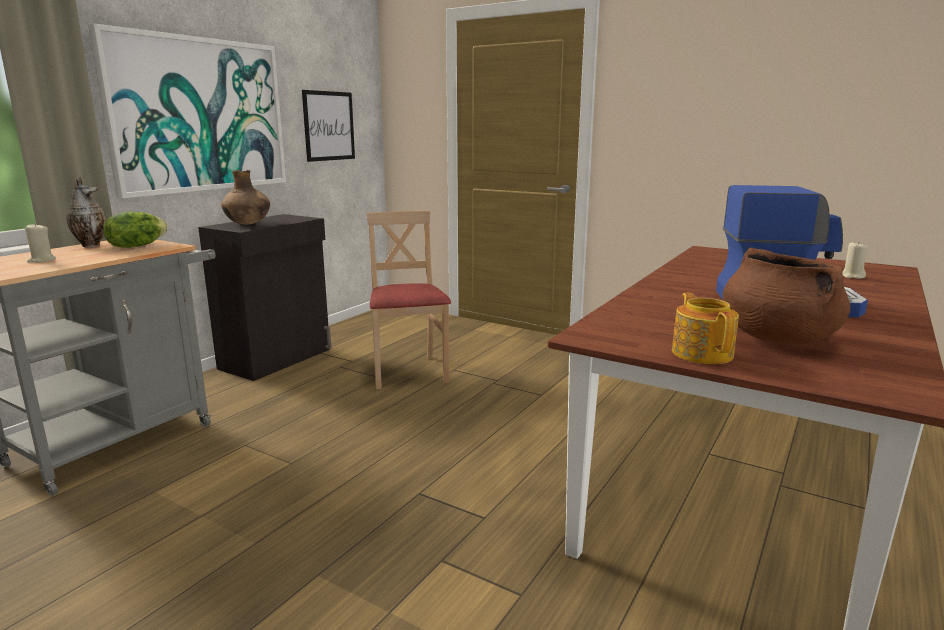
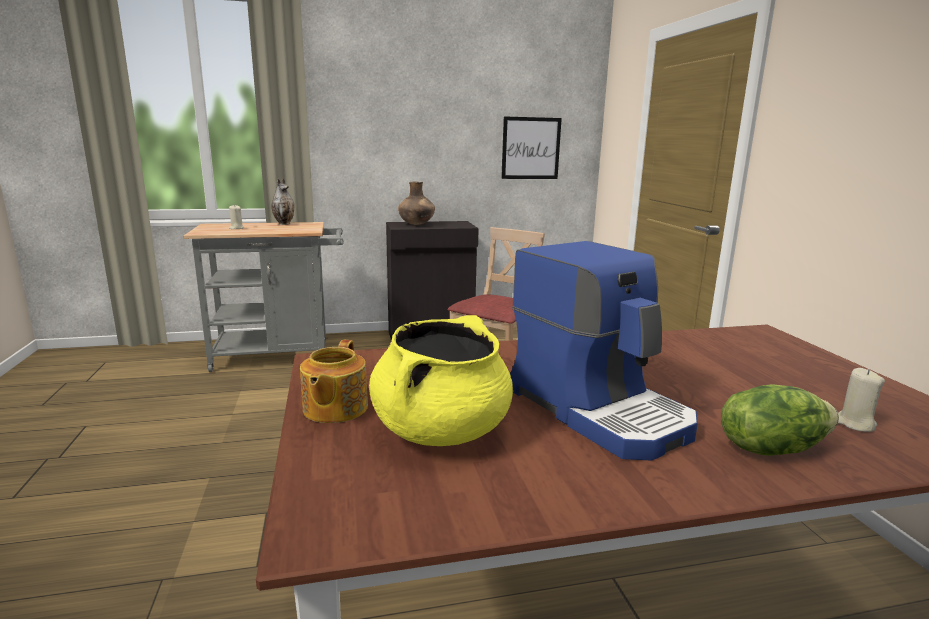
camera: 45 degrees right, 0 degrees up
picture [88,23,286,198] -> none
lettuce [103,212,168,248] -> lettuce moved to [721,384,839,456]
teapot [672,293,739,364] -> teapot turned 150 degrees clockwise [300,340,368,423]
brown cooking pot [722,247,851,344] -> yellow cooking pot [369,315,513,446]

